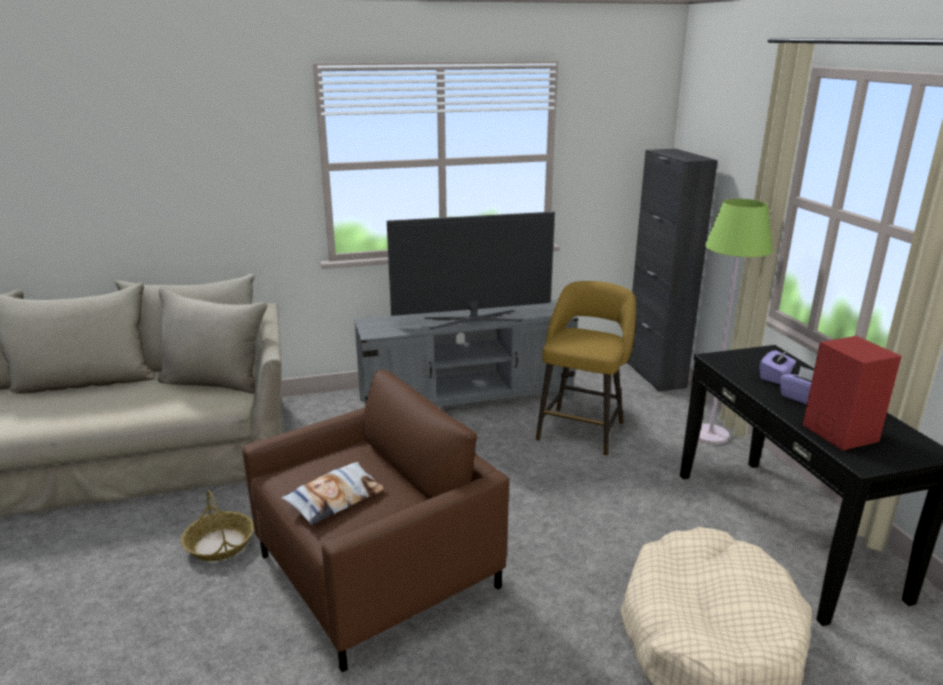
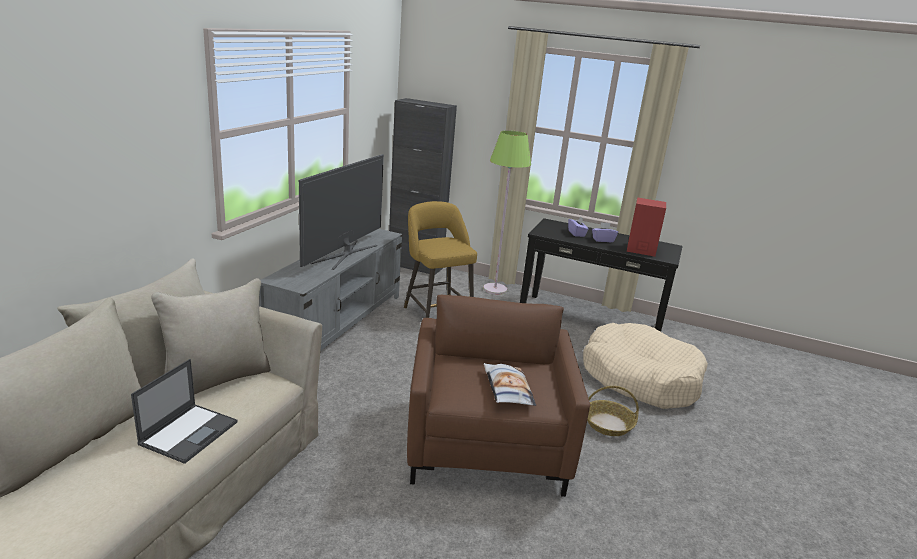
camera: 55 degrees left, 0 degrees up
basket [181,490,254,561] -> basket moved to [587,386,639,436]
none -> laptop [131,359,237,464]

